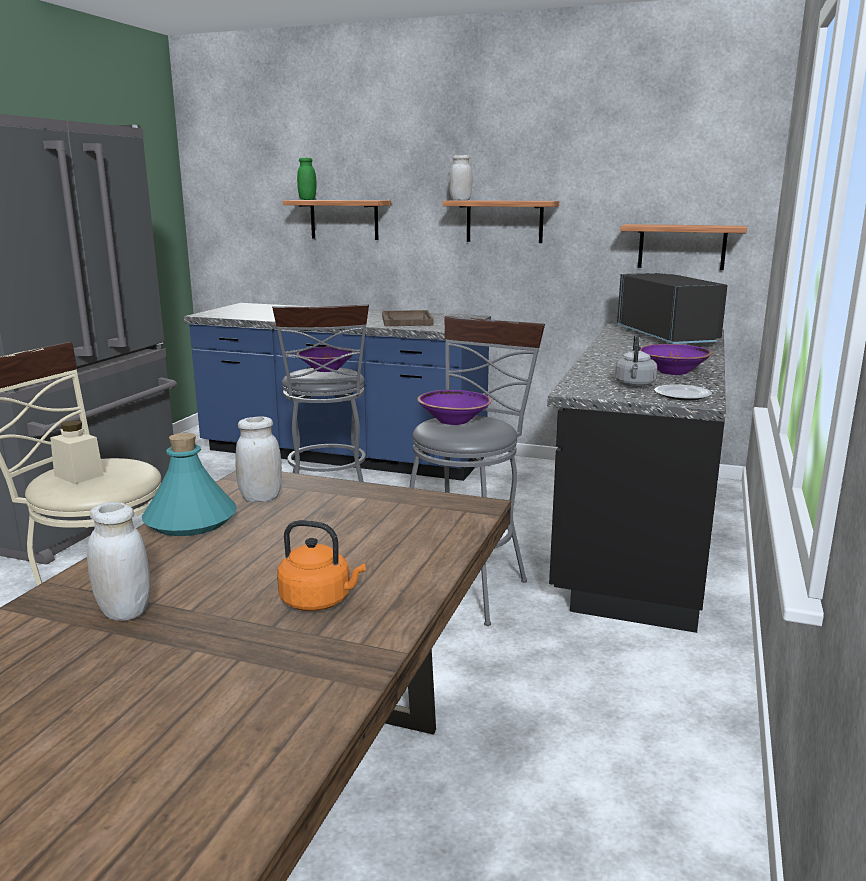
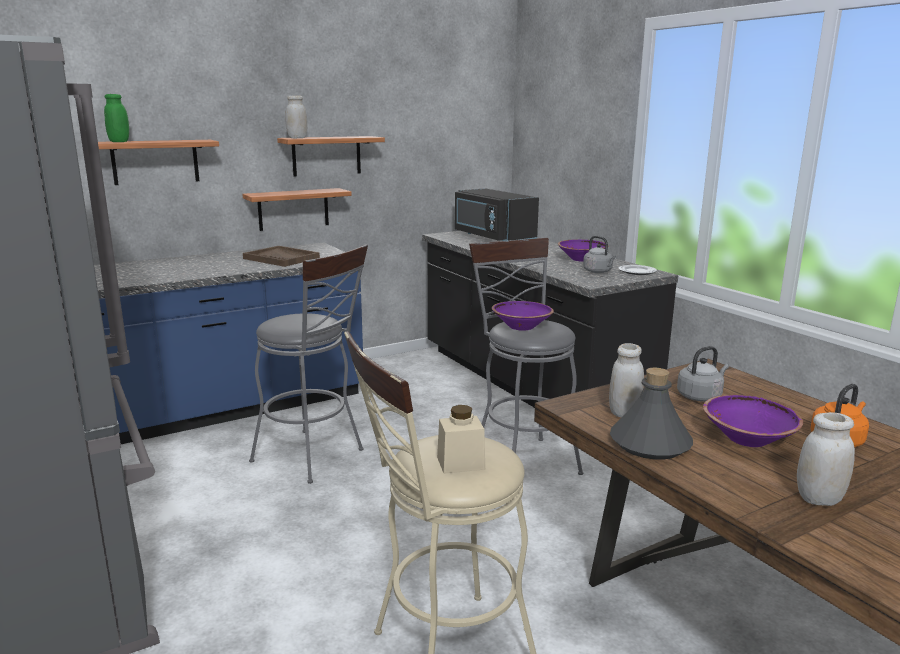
camera: 50 degrees left, 0 degrees up
turquoise bottle [142,433,237,536] -> grey bottle [610,368,693,459]
purple bowl [296,347,353,372] -> purple bowl moved to [703,395,803,447]
black microwave [617,273,727,344] -> black microwave turned 150 degrees counterclockwise [455,188,539,241]
shelf [621,224,747,270] -> shelf moved to [242,188,352,231]
none -> grey kettle [677,346,729,402]

